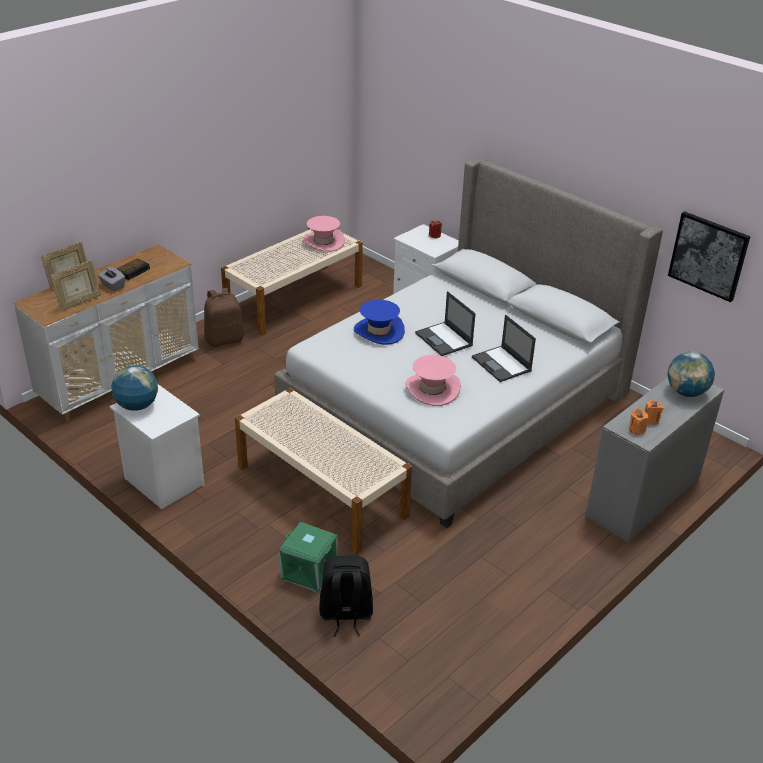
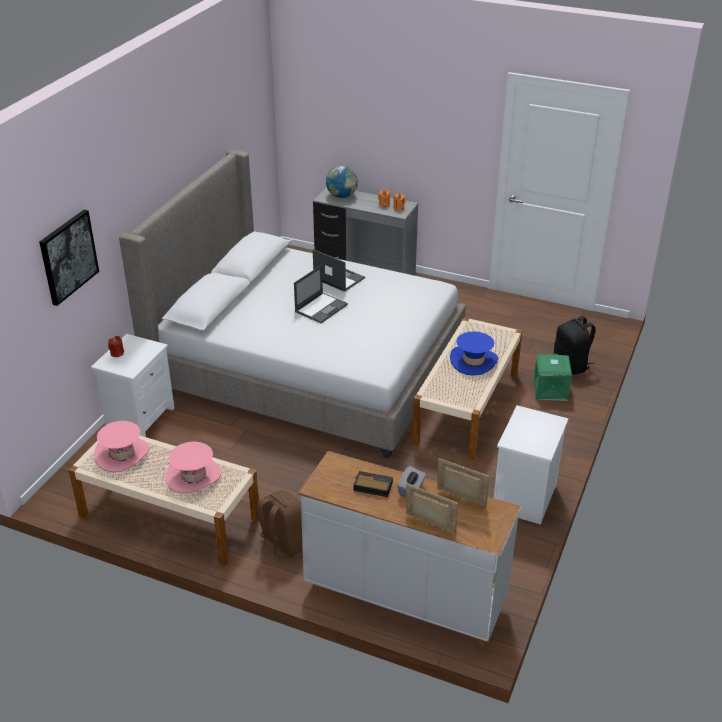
camera: 110 degrees left, 0 degrees up
globe [111,365,158,411] -> none
blue hat [354,300,405,345] -> blue hat moved to [450,331,498,376]
pink hat [405,355,461,406] -> pink hat moved to [166,441,221,494]
laptop [472,315,536,382] -> laptop turned 90 degrees counterclockwise [313,249,365,292]
picture [668,211,750,302] -> picture moved to [39,210,99,306]

